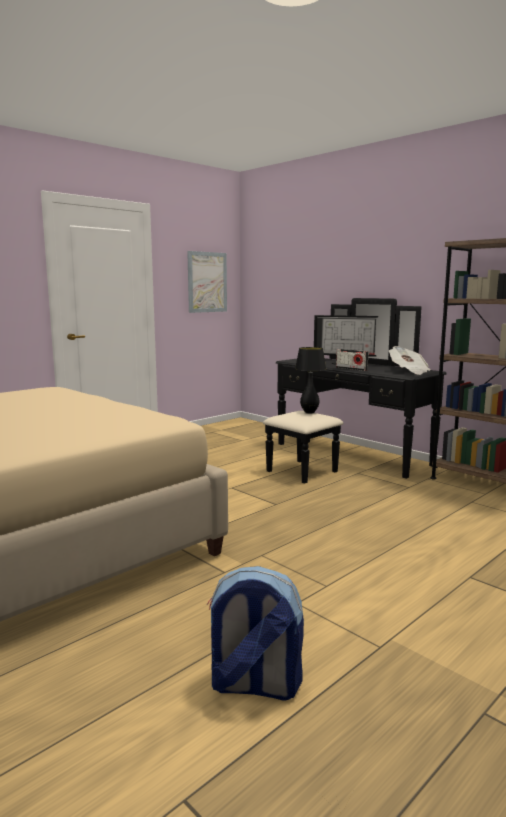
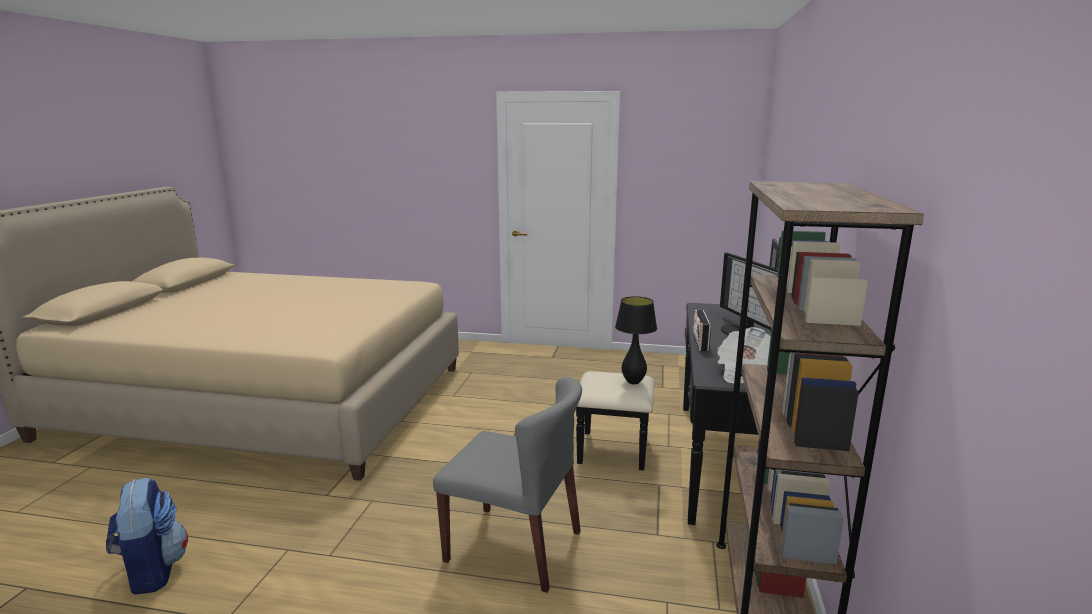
camera: 55 degrees right, 5 degrees up
picture [187,251,227,313] -> none
none -> grey chair [433,377,582,593]

